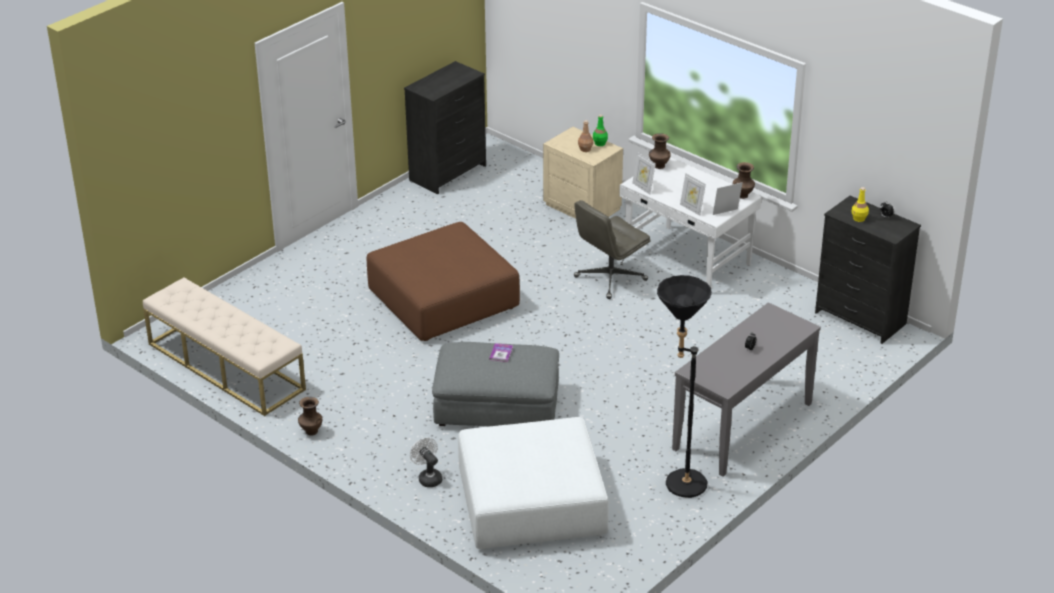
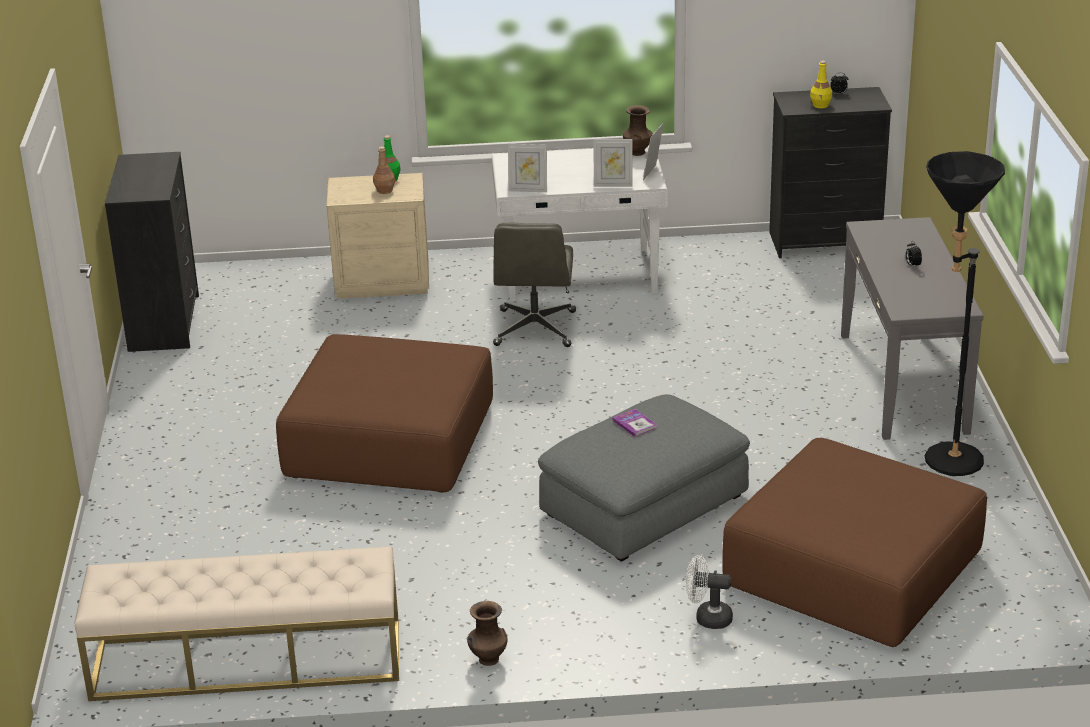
camera: 45 degrees left, 5 degrees down
white ottoman [458,417,608,549] -> brown ottoman [722,438,987,647]
brown vase [649,133,671,169] -> none

